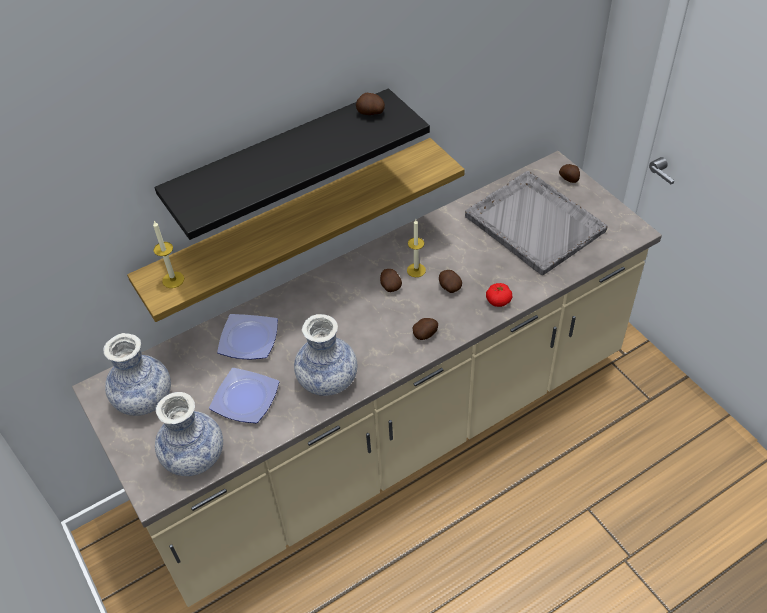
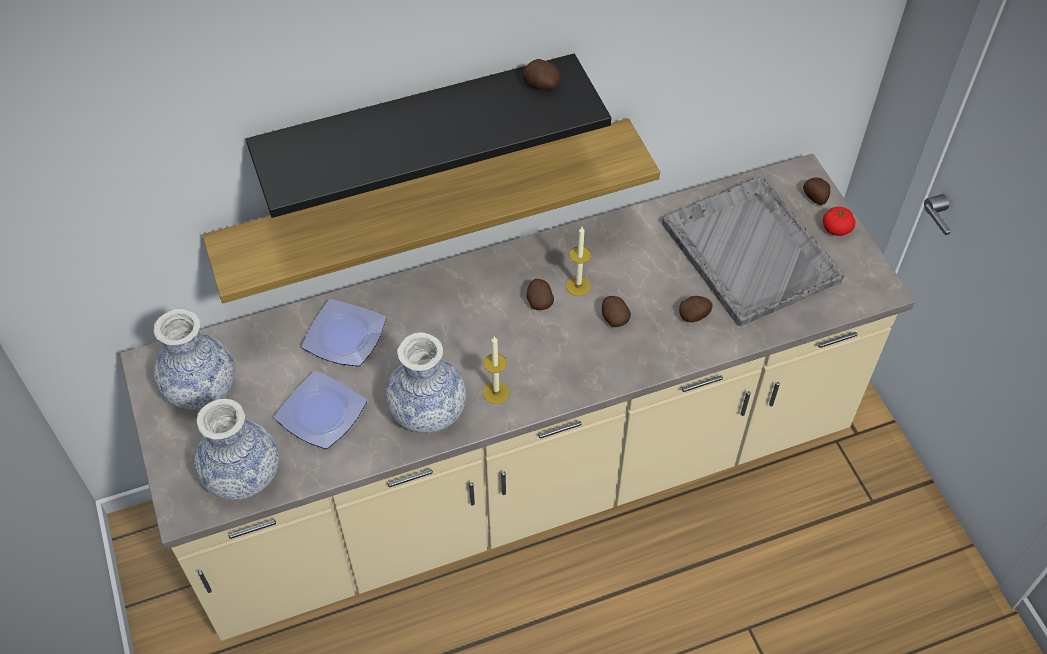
camera: 10 degrees right, 5 degrees up
candle [153,221,184,288] -> candle moved to [483,336,509,404]
potato [413,318,438,340] -> potato moved to [679,296,713,322]
tomato [486,283,512,307] -> tomato moved to [823,207,855,236]

